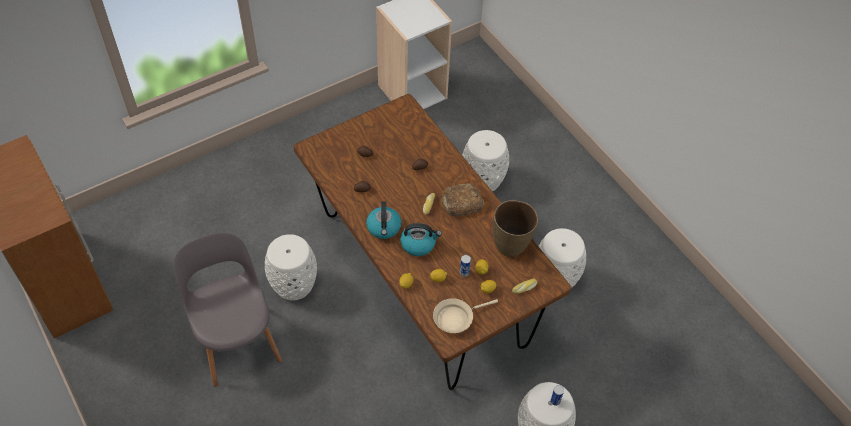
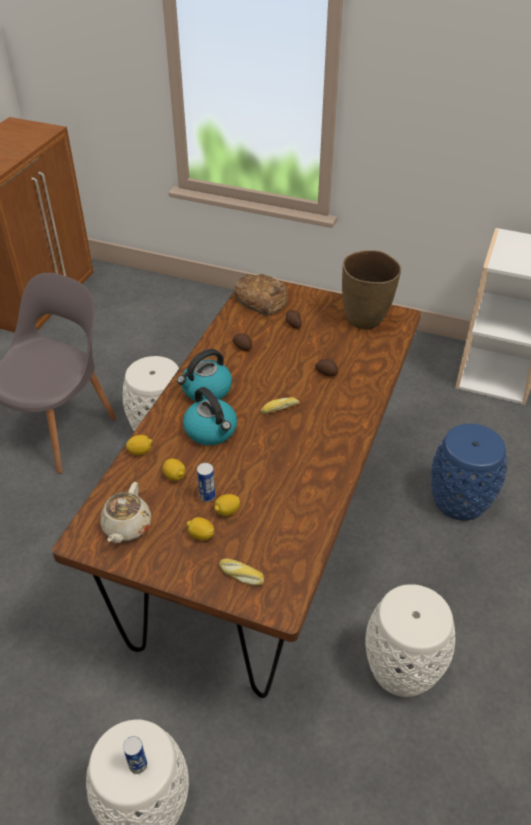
camera: 55 degrees right, 10 degrees down
beige frying pan [433,298,498,333] -> beige teapot [100,482,151,543]
bread [441,183,484,216] -> bread moved to [234,274,288,316]
white stool [462,130,509,192] -> blue stool [431,423,507,521]
brown vase [493,200,538,257] -> brown vase moved to [342,250,401,329]

